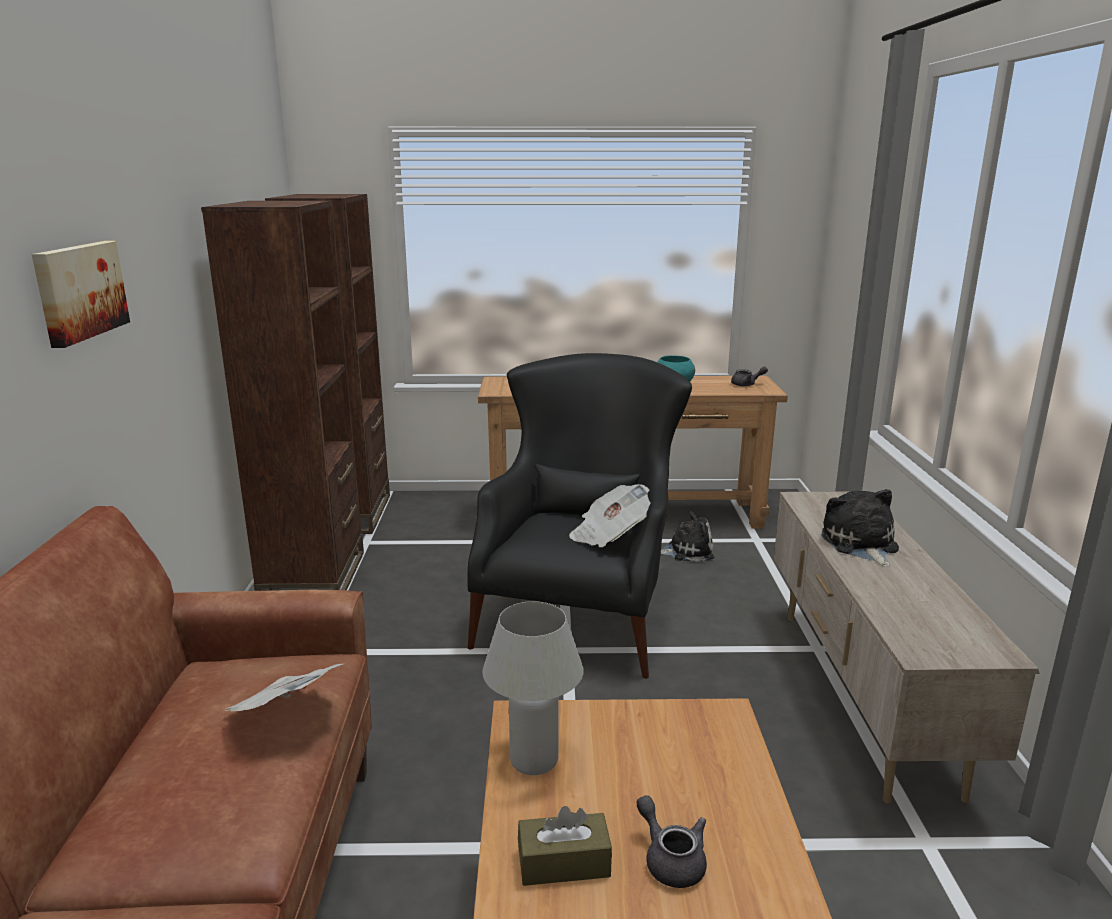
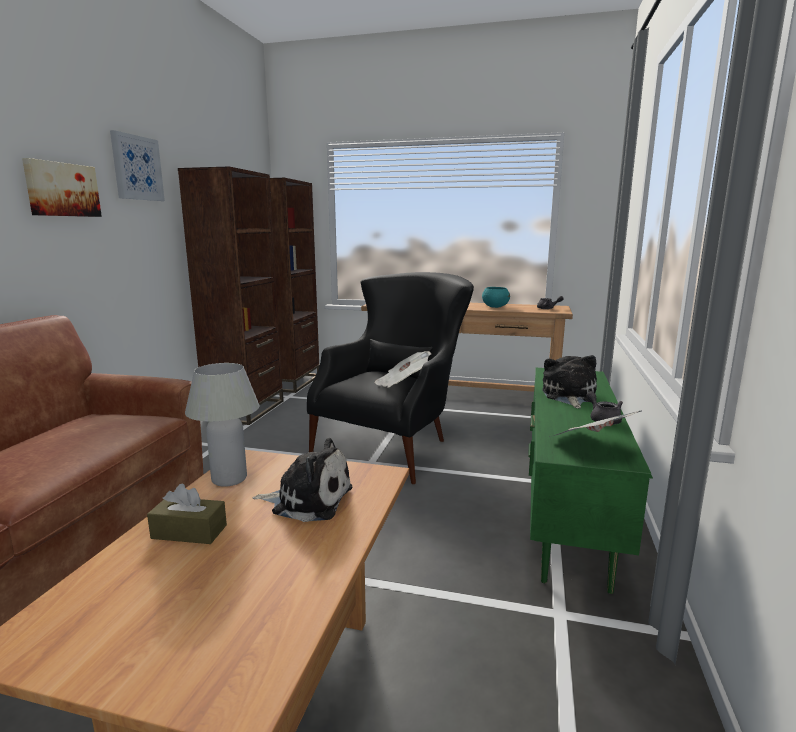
camera: 15 degrees right, 5 degrees down
newspaper [225,664,343,712] -> newspaper moved to [549,411,642,437]
grey teapot [637,795,707,888] -> grey teapot moved to [587,391,623,425]
plush toy [661,512,714,562] -> plush toy moved to [252,438,352,522]
beige tv stand [774,491,1040,804] -> green tv stand [528,368,653,594]
none -> picture [110,130,165,201]

